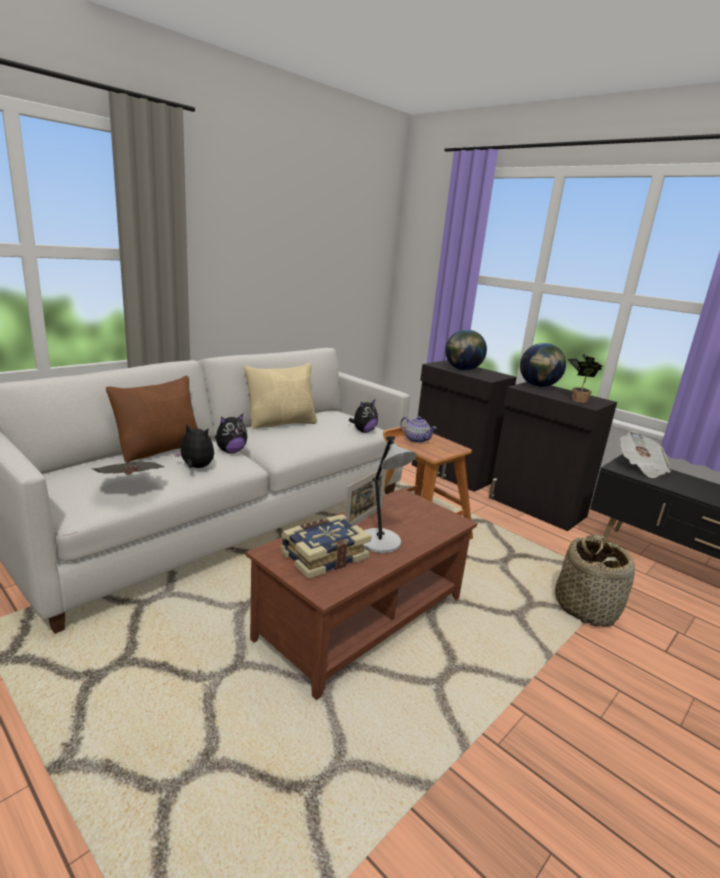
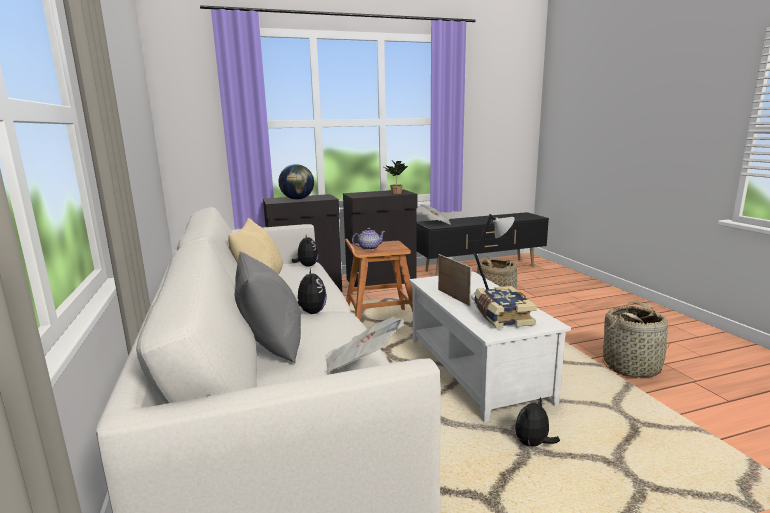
camera: 60 degrees left, 5 degrees down
brown pillow [106,375,198,463] -> grey pillow [235,251,301,363]
plush toy [174,425,214,468] -> plush toy moved to [515,397,560,448]
brown coffee table [246,488,477,700] -> white coffee table [409,271,571,423]
globe [520,343,566,387] -> none
none -> basket [602,301,671,378]

